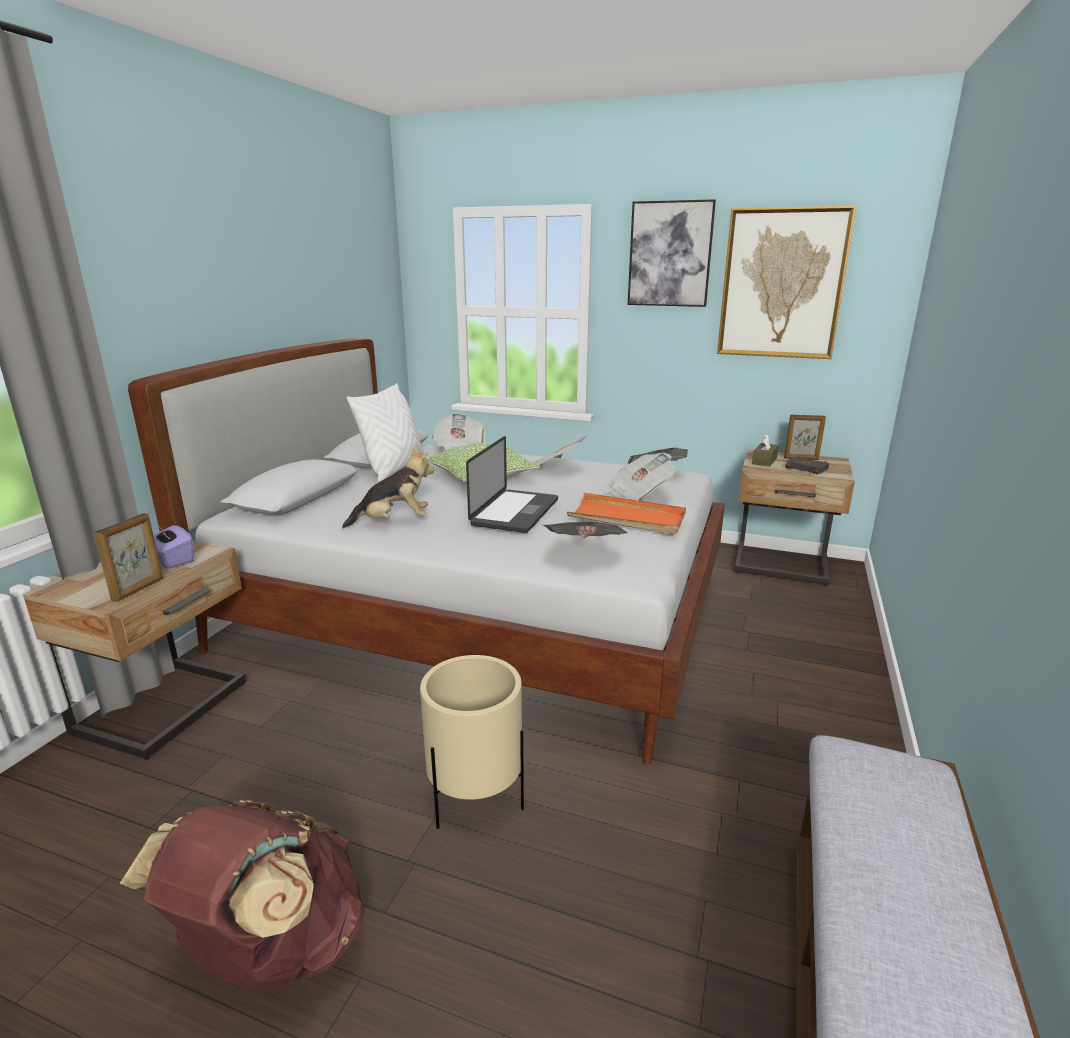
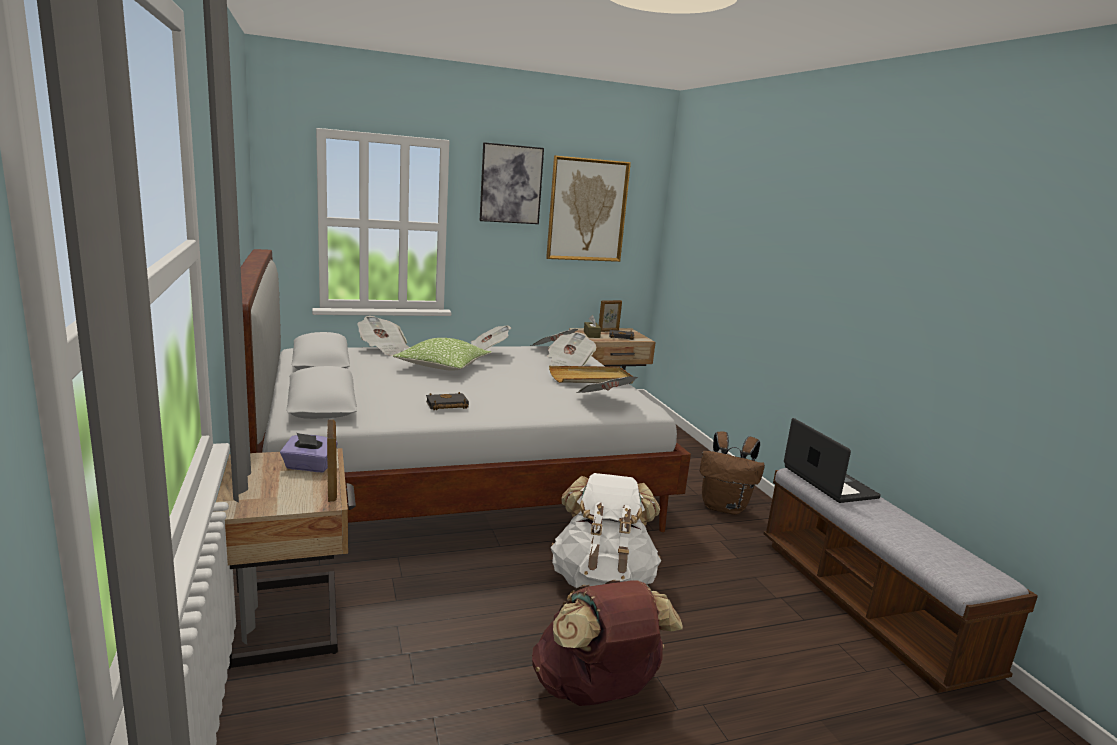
camera: 40 degrees left, 5 degrees down
plush toy [342,447,434,528] -> black book [426,392,469,410]
white pillow [347,383,424,483] -> none
beige planter [420,655,524,829] -> white backpack [551,473,661,588]
laptop [466,436,558,533] -> laptop moved to [784,418,881,503]
orange tray [567,493,686,535] -> beige tray [549,366,634,384]
none -> brown backpack [700,431,765,515]

